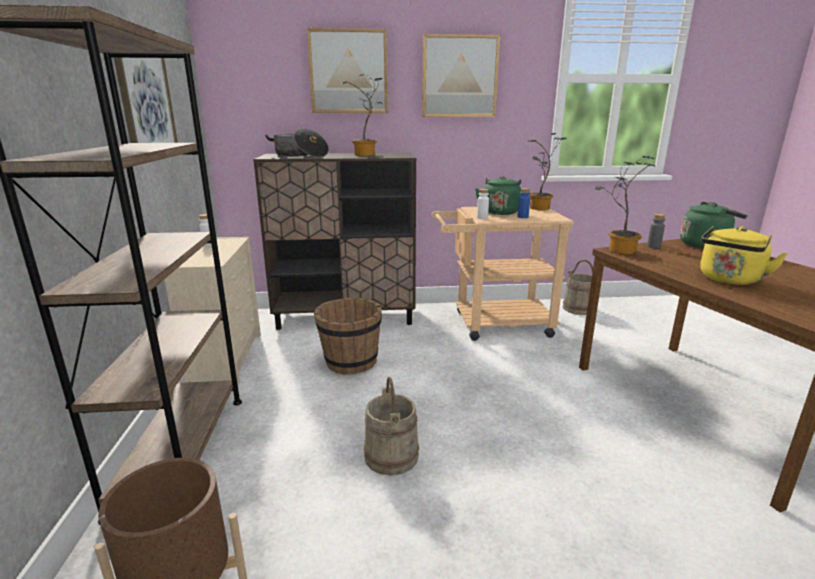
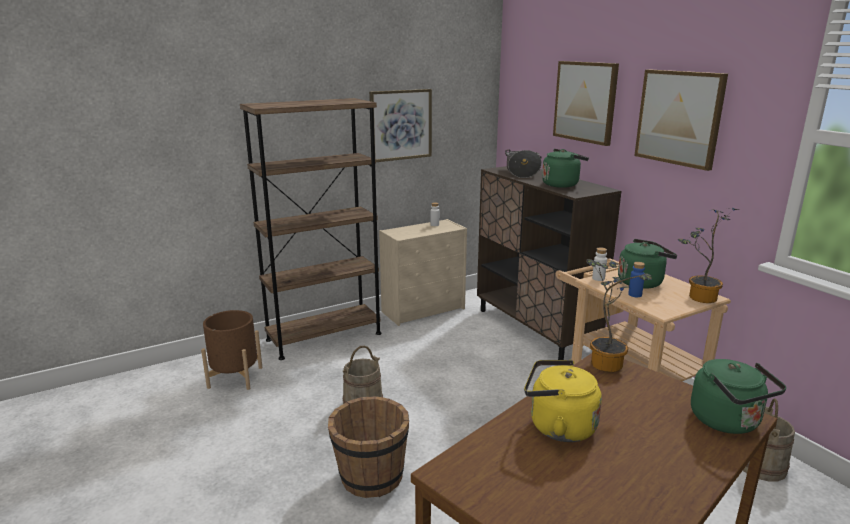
camera: 65 degrees right, 0 degrees up
brown bucket [314,297,382,375] -> brown bucket moved to [328,396,409,498]
potted plant [342,74,383,156] -> green kettle [542,149,589,188]
grey bottle [647,214,666,248] -> none

